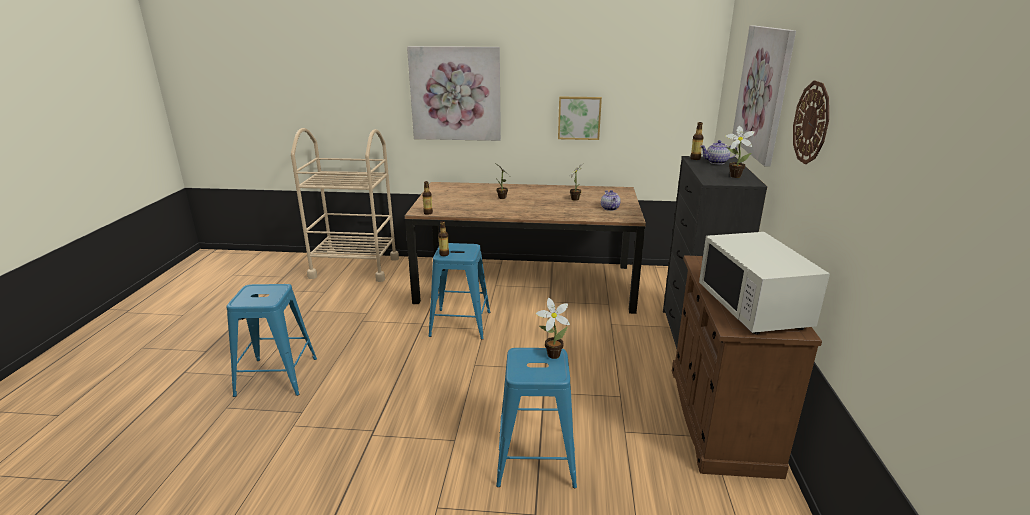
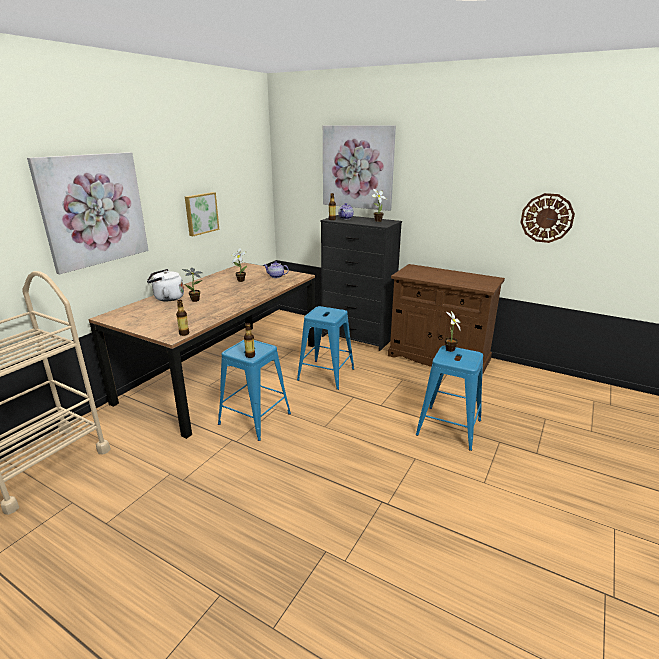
camera: 65 degrees left, 0 degrees up
blue stool [226,284,317,397] -> blue stool moved to [297,306,354,390]
white microwave [699,232,830,335] -> none
wall clock [793,81,829,164] -> wall clock moved to [520,193,575,243]
none -> white kettle [147,269,184,301]

